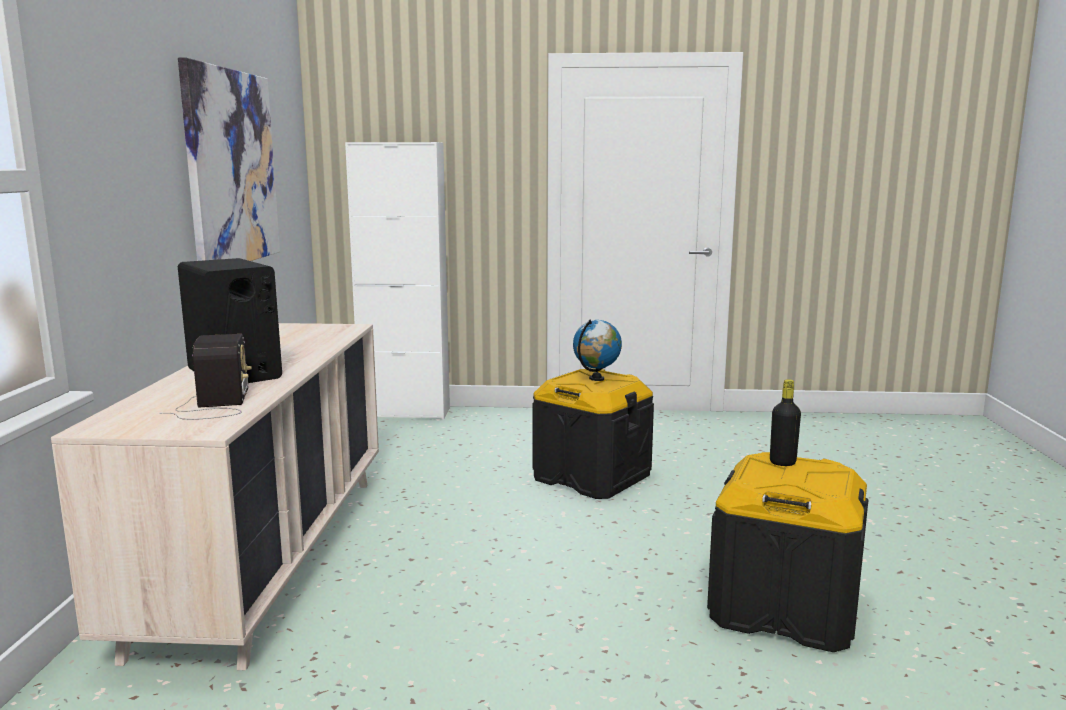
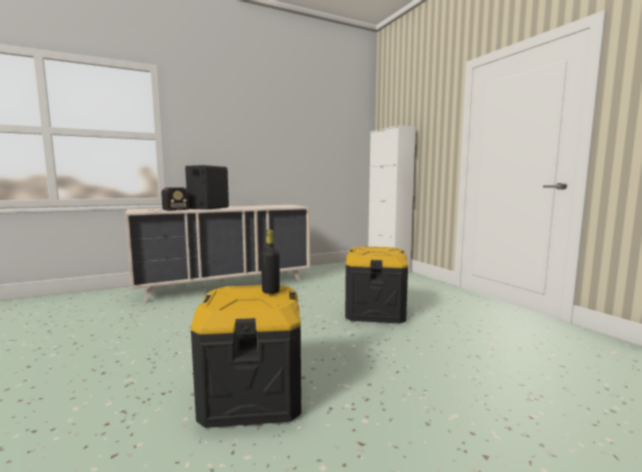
camera: 60 degrees right, 5 degrees down
picture [178,58,280,261] -> none
globe [573,320,622,381] -> none

